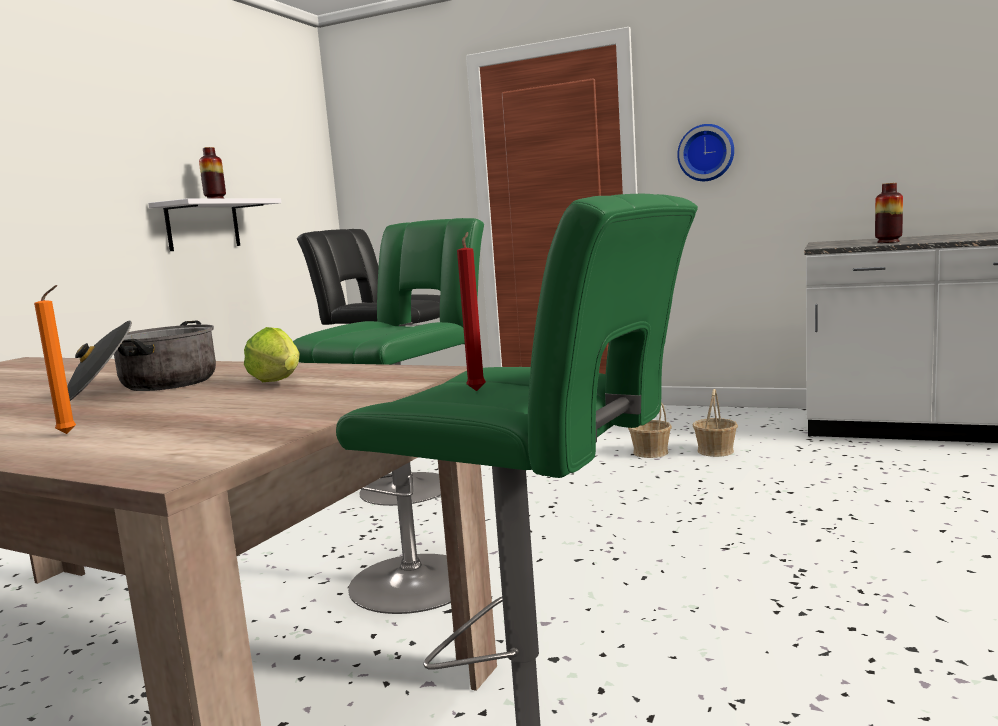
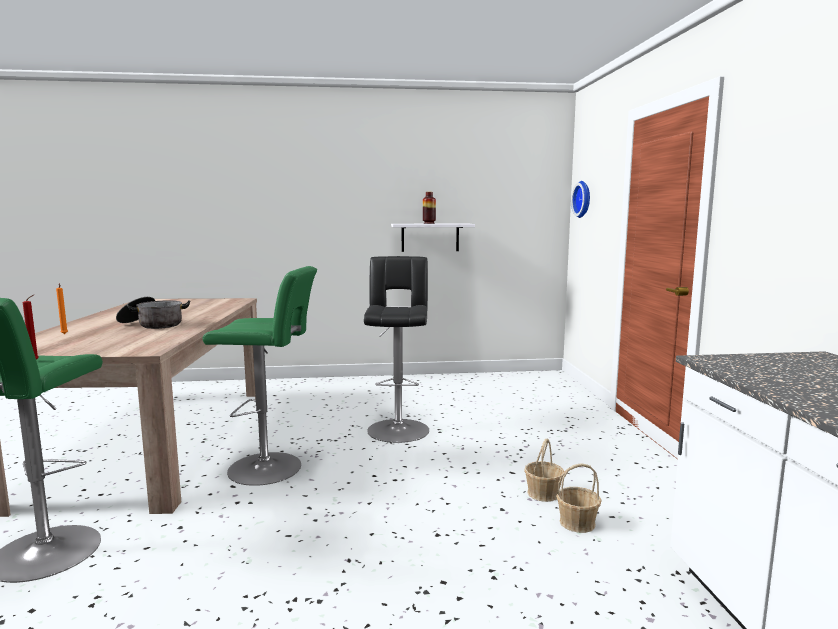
camera: 60 degrees right, 0 degrees up
lettuce [244,327,299,382] -> none
wall clock [677,124,734,181] -> wall clock moved to [571,181,590,218]
vase [875,183,903,243] -> none

